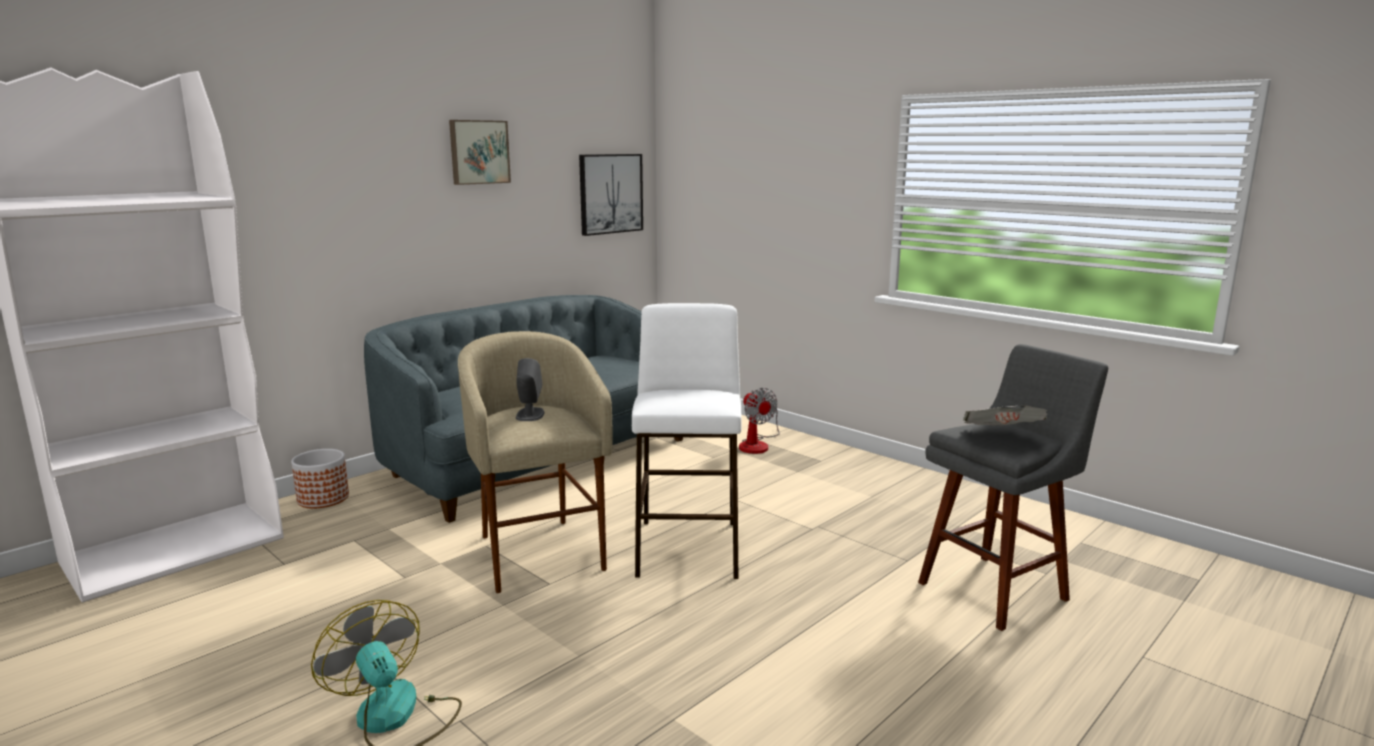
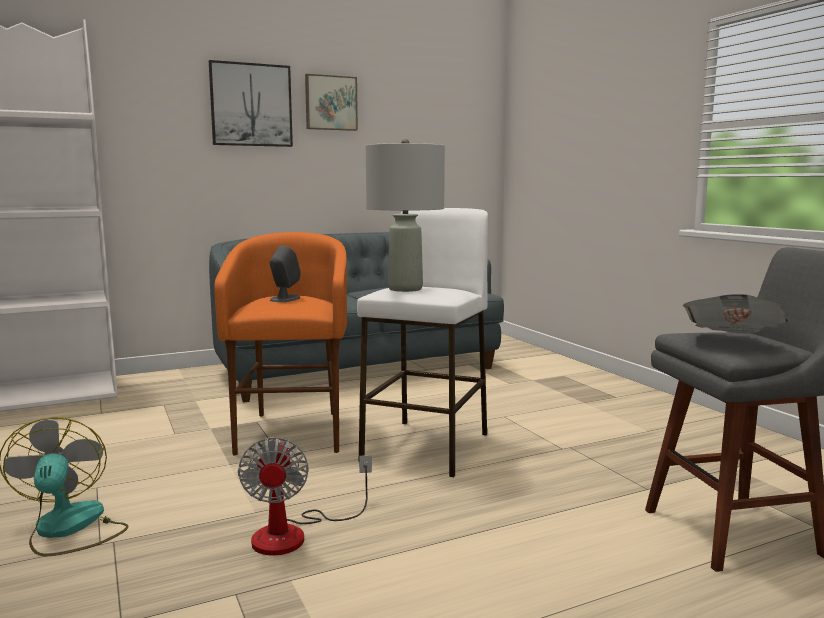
camera: 20 degrees right, 5 degrees down
planter [291,449,349,509] -> none
beige stool [458,331,612,593] -> orange stool [214,232,347,455]
picture [579,154,643,236] -> picture moved to [209,60,293,147]
fan [739,388,780,454] -> fan moved to [238,437,372,556]
none -> grey table lamp [366,139,445,292]

